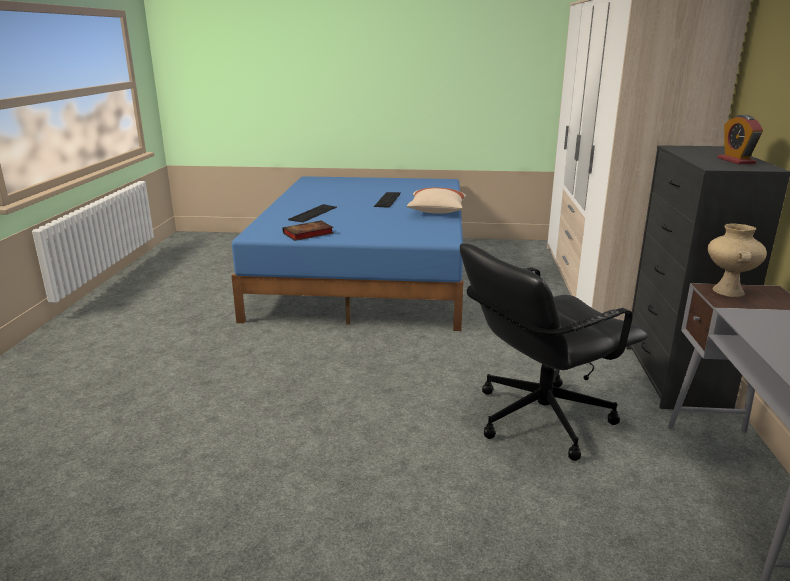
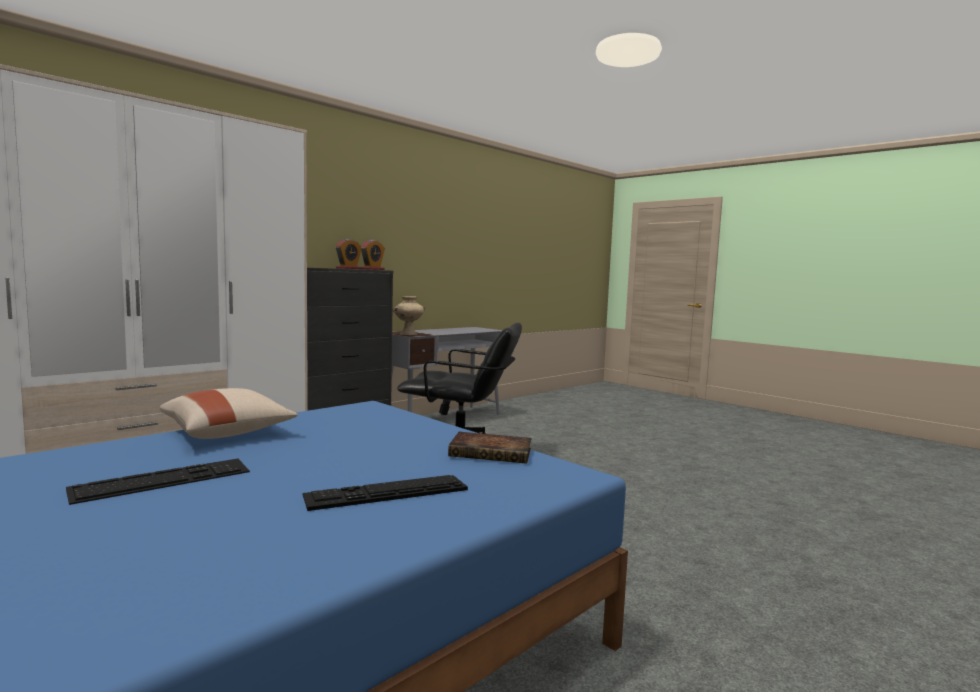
camera: 140 degrees left, 15 degrees down
none -> alarm clock [361,240,385,270]

